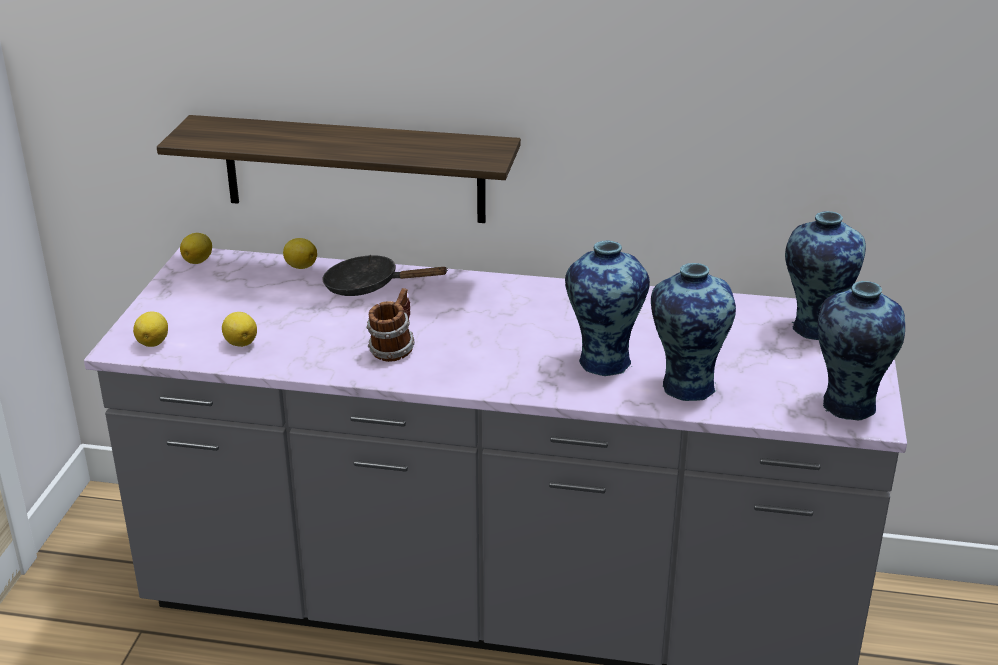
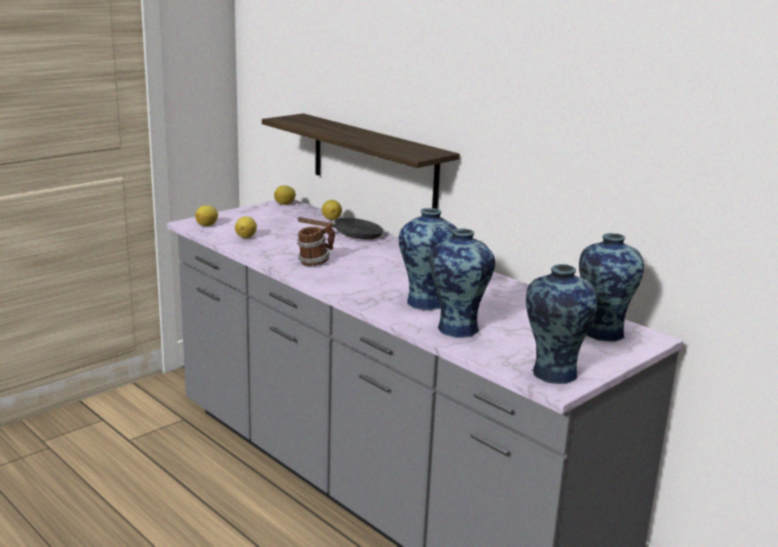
camera: 35 degrees right, 10 degrees down
black frying pan [322,255,448,296] -> black frying pan turned 120 degrees clockwise [296,217,383,240]

